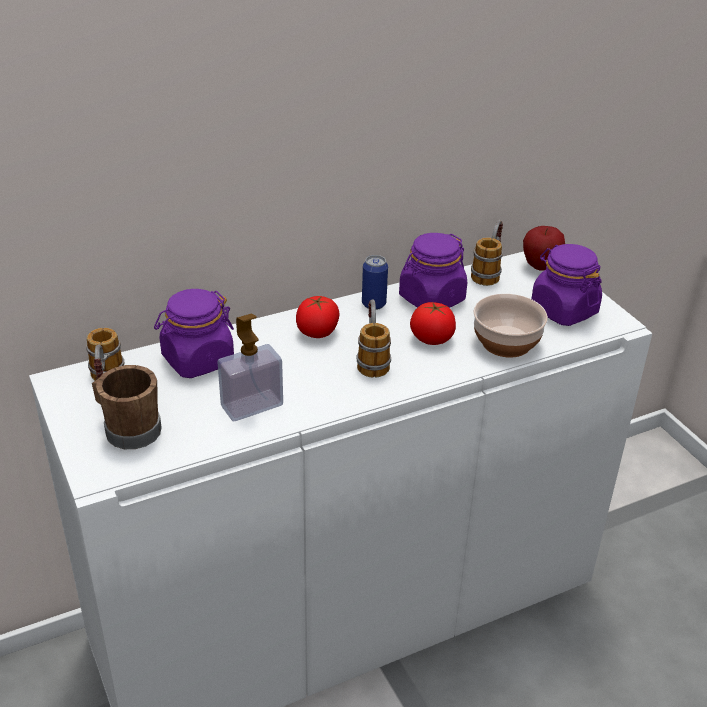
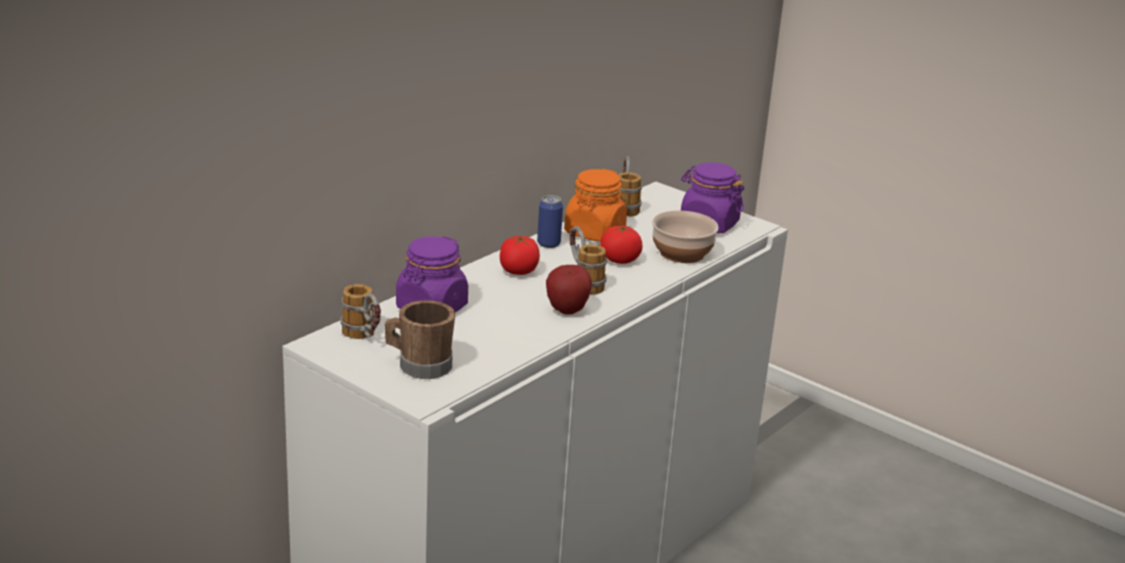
camera: 25 degrees left, 10 degrees down
soap dispenser [218,313,283,422] -> none
purple jar [399,233,467,308] -> orange jar [564,169,627,242]
apple [523,226,565,271] -> apple moved to [546,265,592,315]

